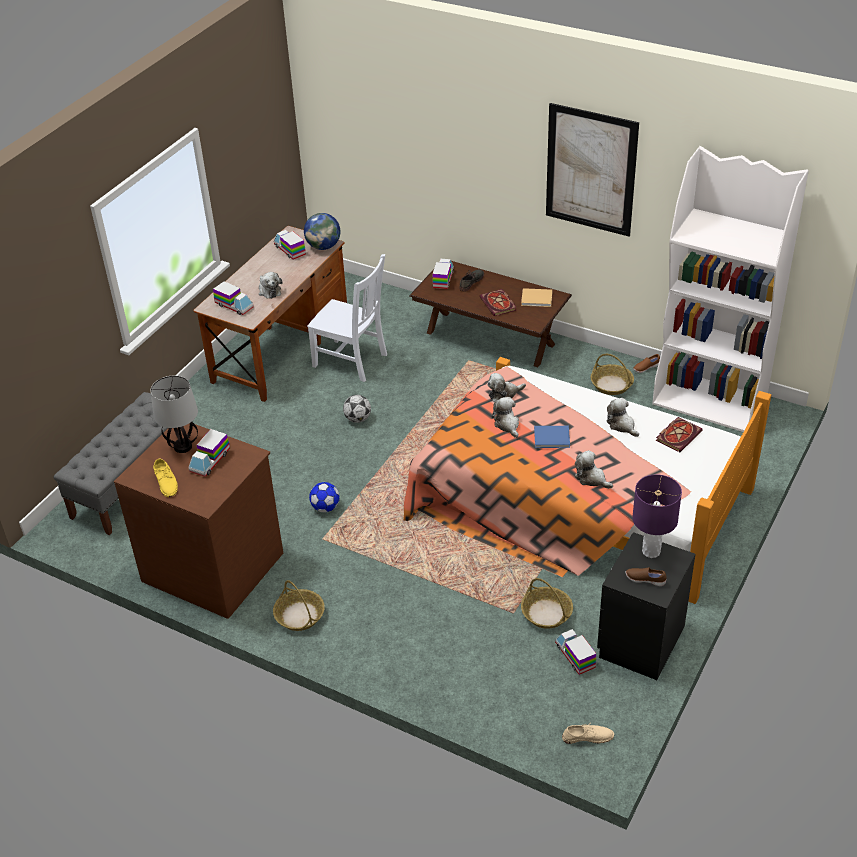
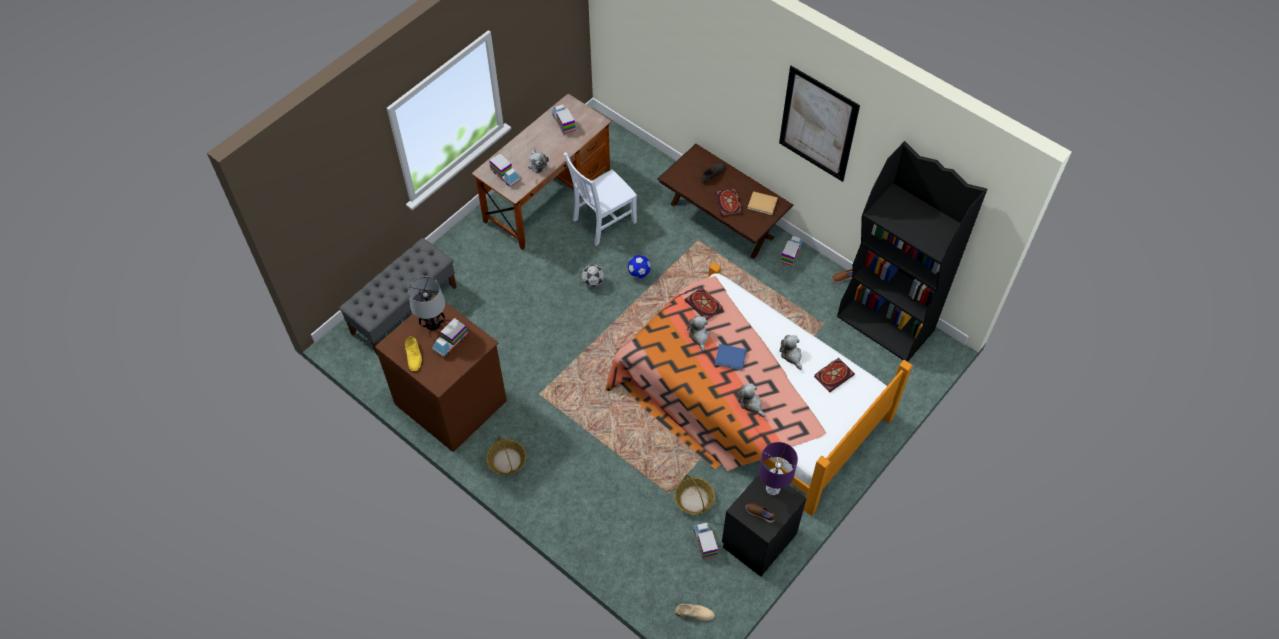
camera: 10 degrees right, 15 degrees up
globe [304,213,341,250] -> none
white chair [307,254,387,382] -> white chair turned 105 degrees clockwise [564,153,637,246]
football [309,482,340,512] -> football moved to [628,255,651,278]
toy truck [433,259,454,289] -> toy truck moved to [781,236,803,266]
plush toy [487,373,526,403] -> book [685,287,723,320]
basket [591,354,634,395] -> none
white bookcase [652,146,809,432] -> black bookcase [837,141,987,362]

